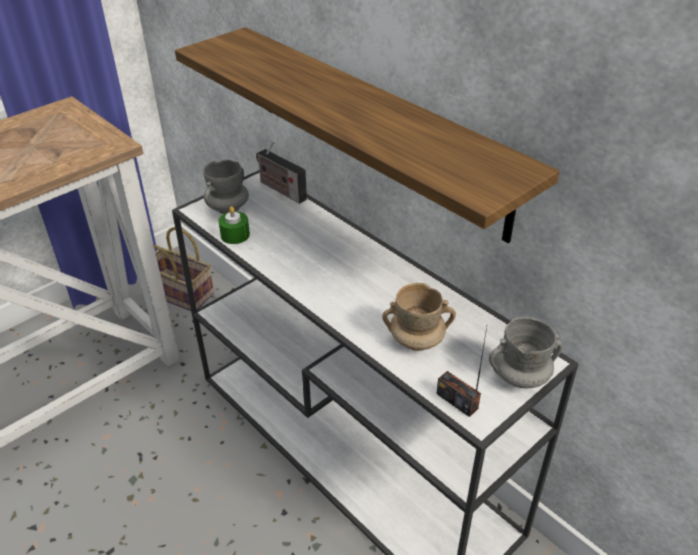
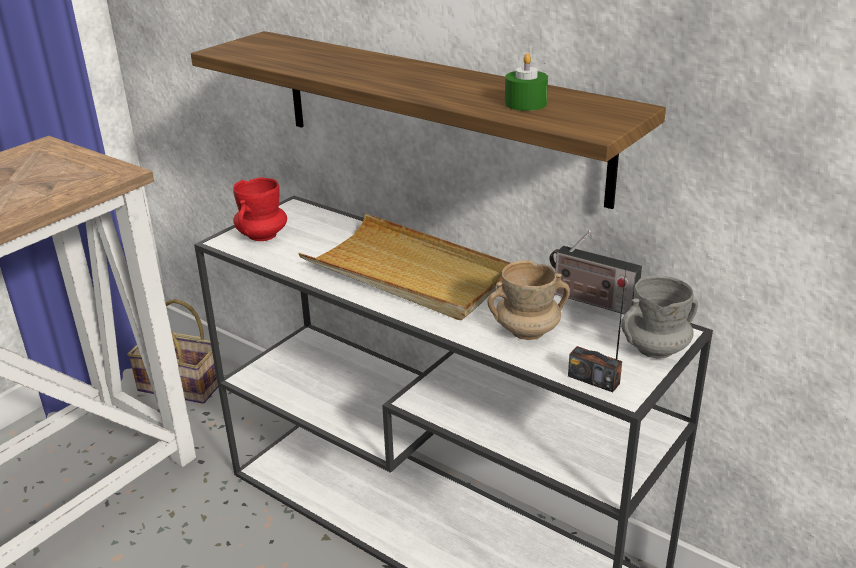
camera: 10 degrees left, 10 degrees down
grey mug [203,160,249,214] -> red mug [233,177,287,241]
green candle [219,206,250,244] -> green candle moved to [505,53,548,111]
radio [256,141,307,204] -> radio moved to [549,231,642,314]
none -> beige tray [298,214,510,320]

